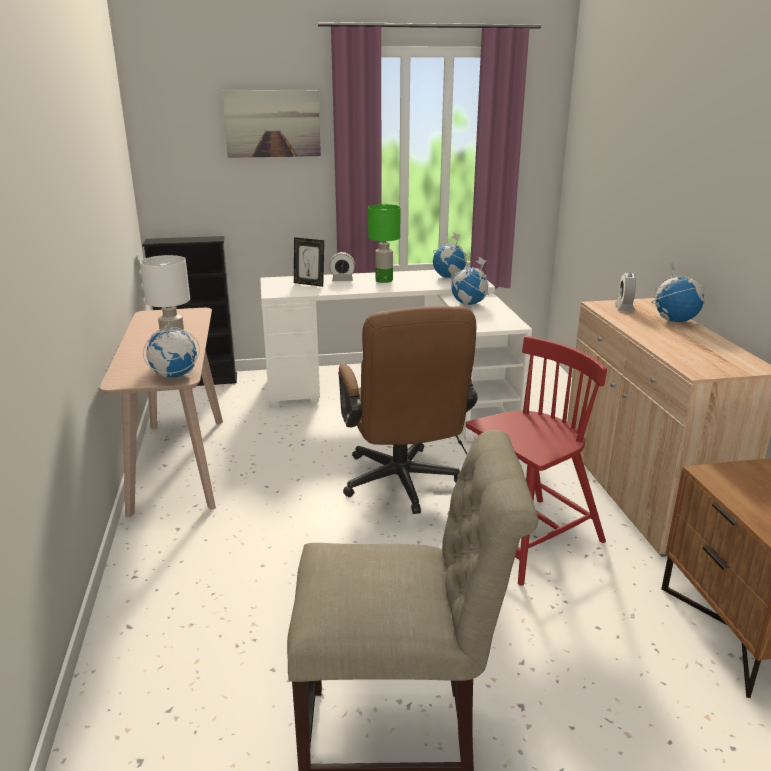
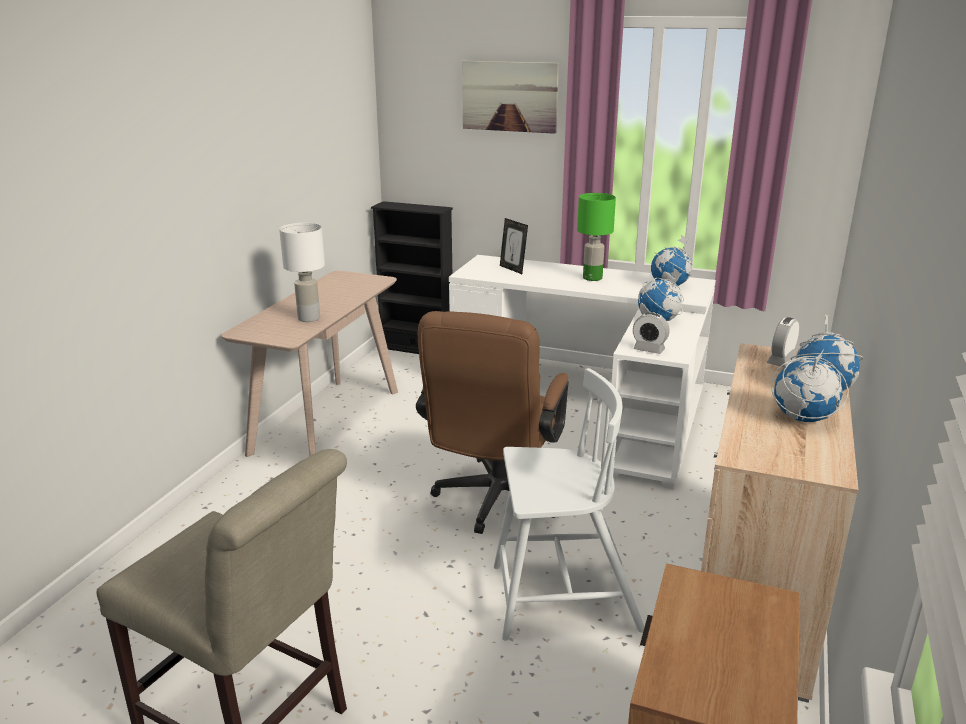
camera: 30 degrees right, 0 degrees up
globe [143,320,200,378] -> globe moved to [771,351,848,422]
alarm clock [329,252,355,281] -> alarm clock moved to [633,312,670,354]
red chair [466,336,607,586] -> white chair [494,368,644,641]

